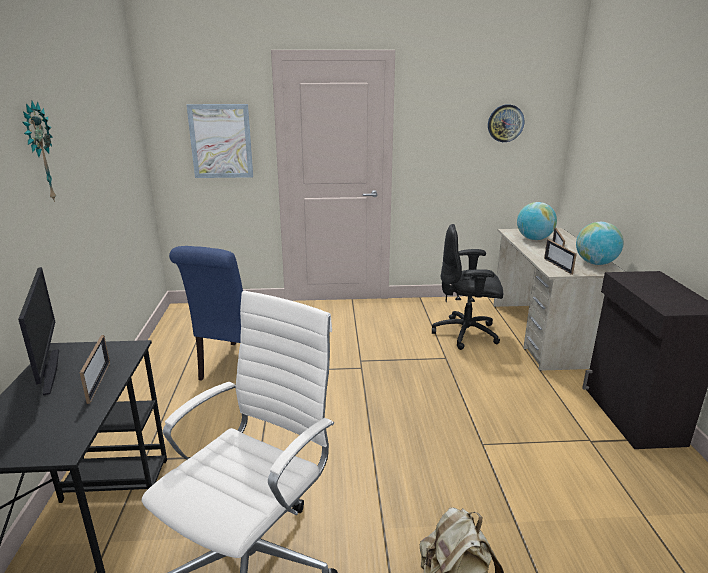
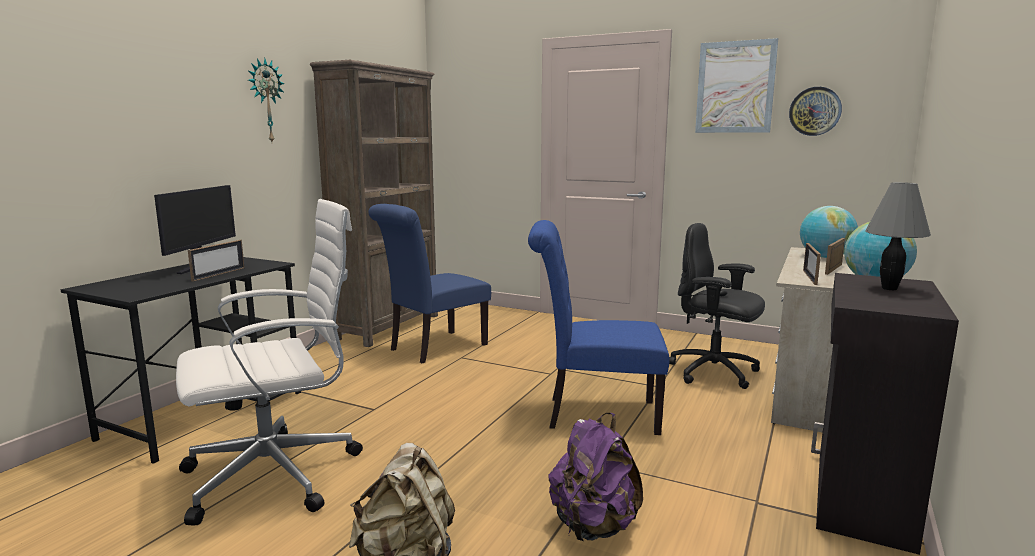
camera: 30 degrees right, 10 degrees down
picture [186,104,253,178] -> picture moved to [695,38,778,133]
none -> brown bookcase [310,60,438,347]
none -> blue chair [528,220,669,435]
none -> purple backpack [549,413,643,542]
none -> grey table lamp [865,182,931,290]

